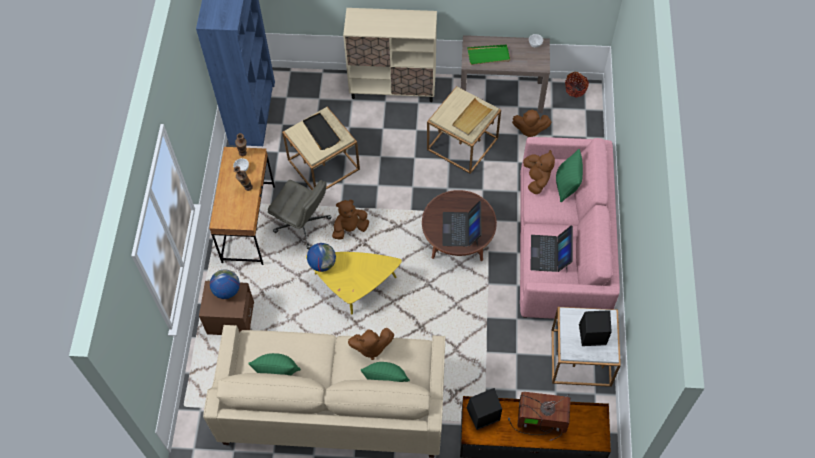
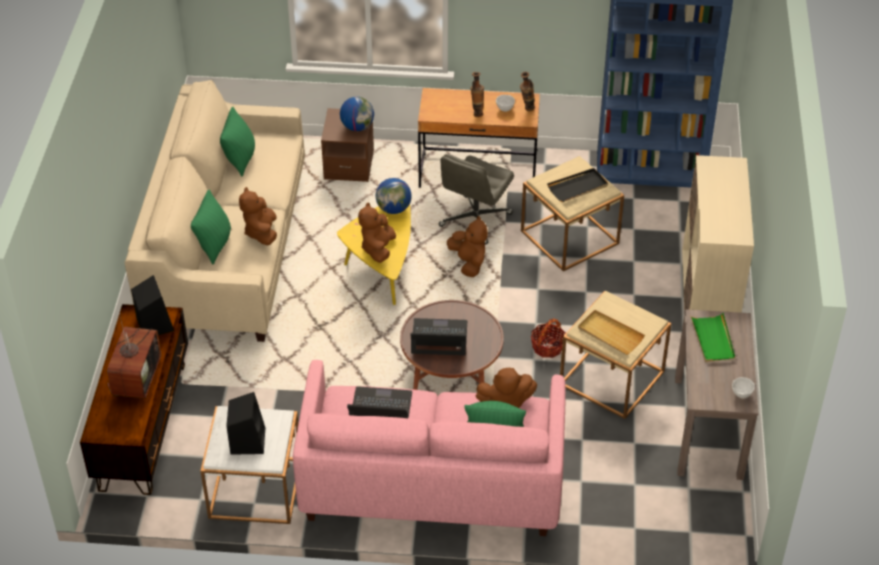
camera: 90 degrees right, 15 degrees down
brown plush toy [512,110,552,137] -> brown plush toy moved to [358,202,396,263]
basket [565,72,589,97] -> basket moved to [531,318,566,358]

